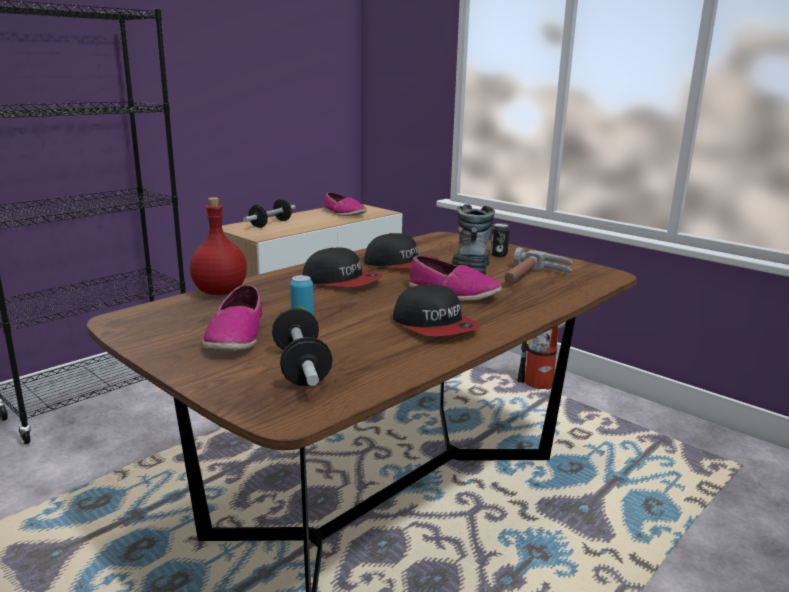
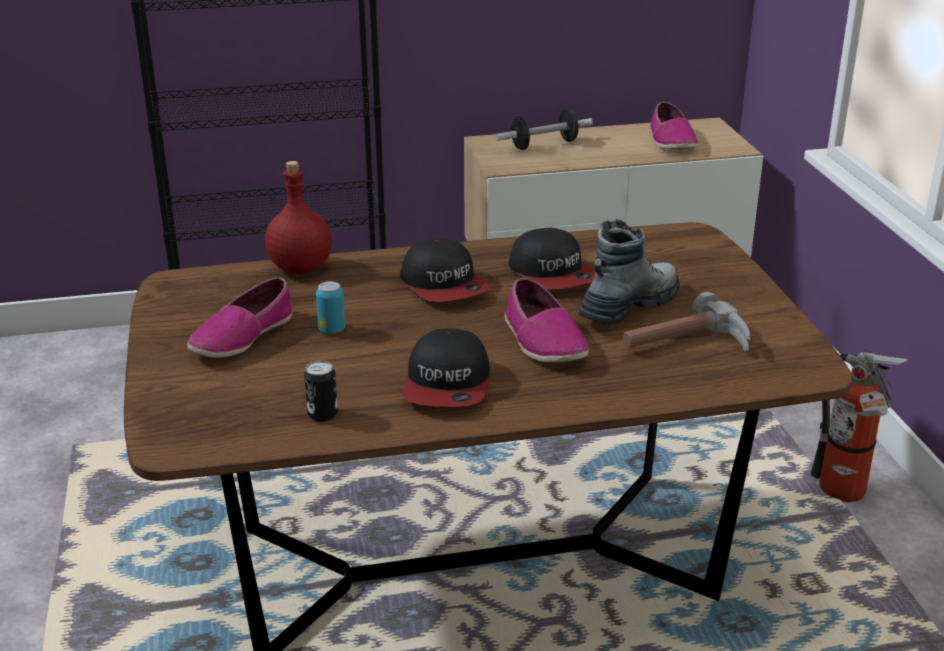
camera: 35 degrees right, 10 degrees up
dumbbell [272,308,332,386] -> none
can [491,223,510,257] -> can moved to [304,361,338,422]

